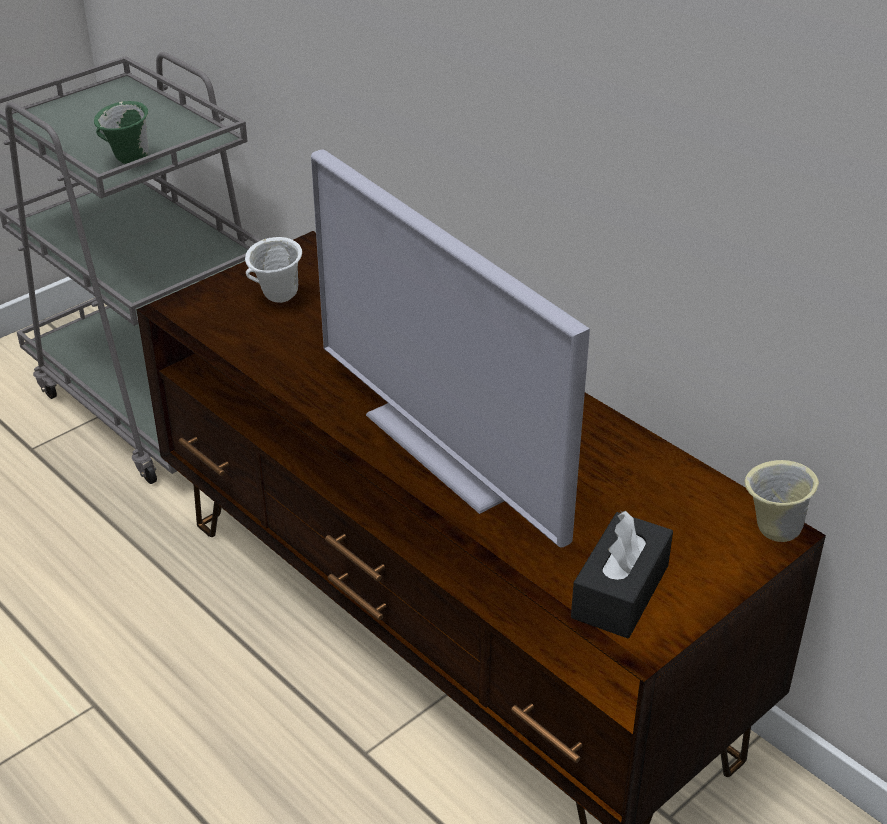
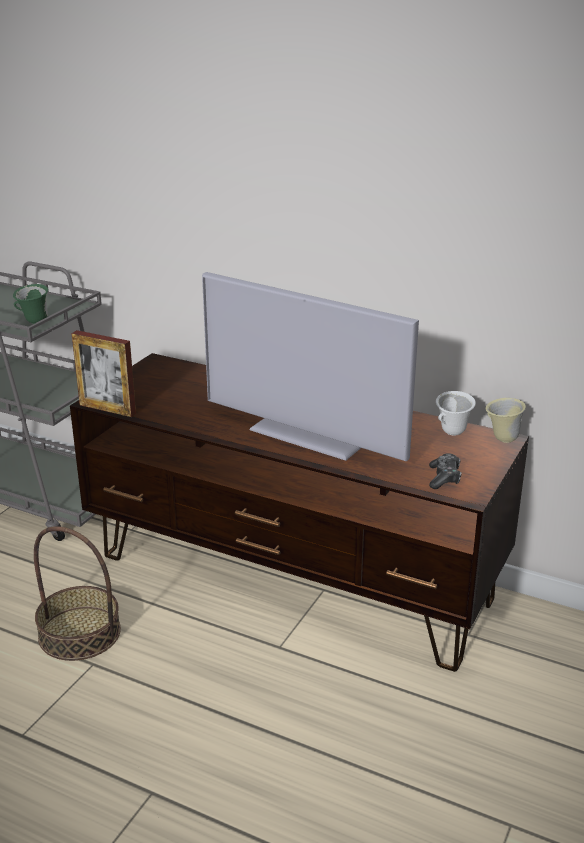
camera: 20 degrees left, 10 degrees down
white mug [245,237,302,303] -> white mug moved to [436,391,476,436]
black tissue box [571,511,673,638] -> game controller [429,453,462,489]
none -> basket [34,526,121,661]
none -> picture frame [71,330,136,417]

